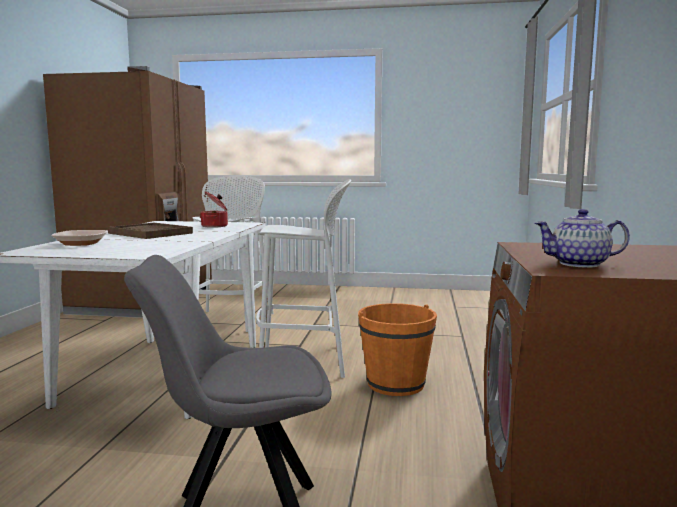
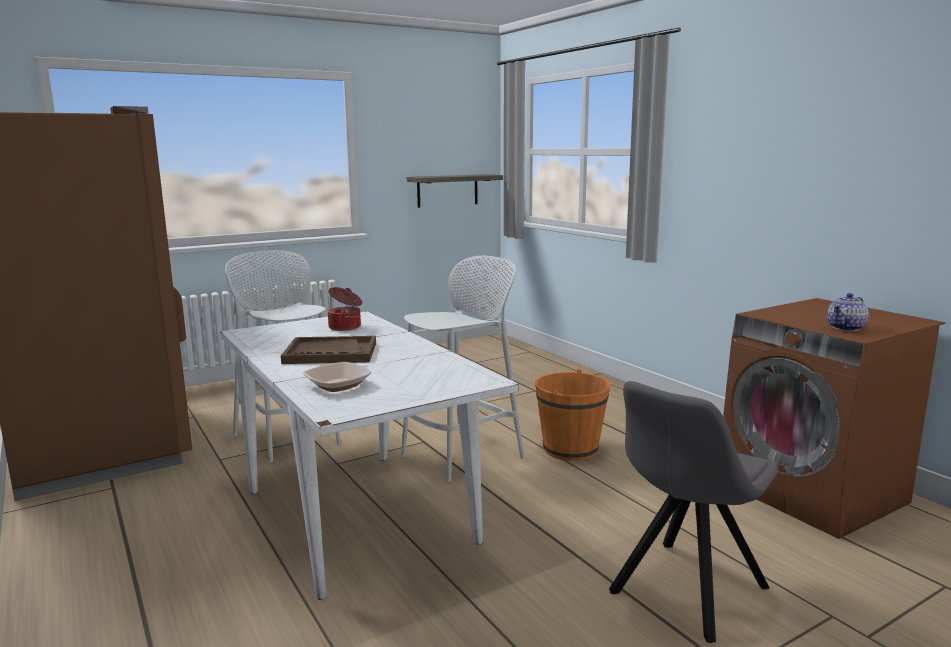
camera: 40 degrees left, 5 degrees up
none -> shelf [407,174,503,208]

